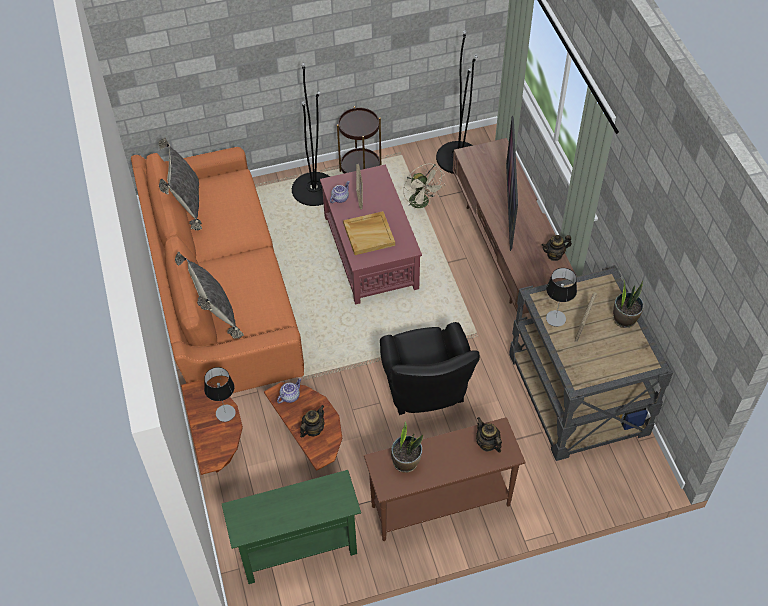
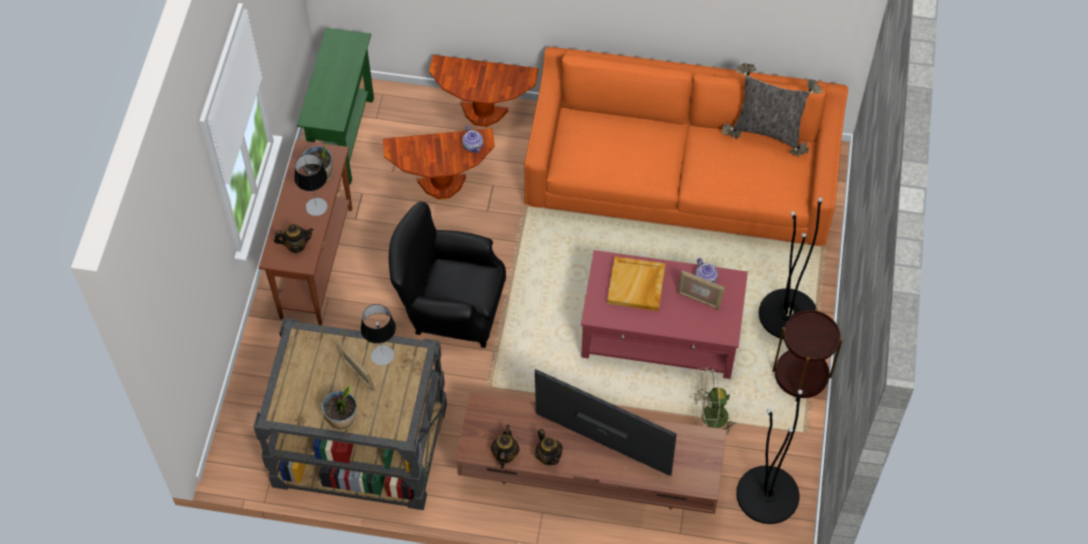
camera: 115 degrees right, 5 degrees up
pillow [175,252,244,338] -> none
table lamp [204,367,236,422] -> table lamp moved to [294,154,328,216]
teapot [300,405,324,437] -> teapot moved to [535,429,563,465]

